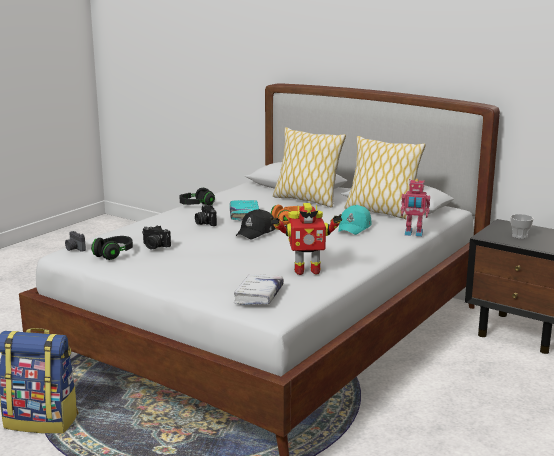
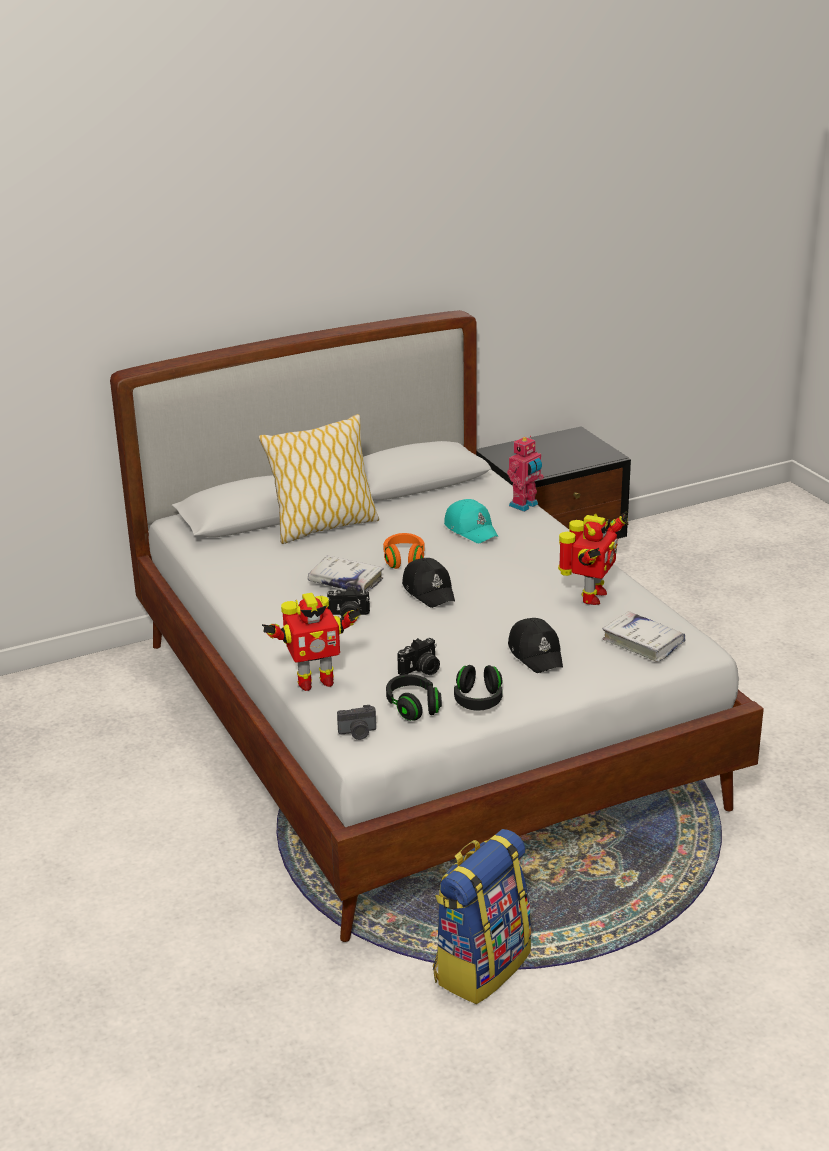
camera: 60 degrees left, 10 degrees up
black headphones [180,188,215,205] -> black headphones moved to [454,665,503,711]
turquoise book [230,200,259,221] -> white book [307,555,384,592]
pillow [344,136,426,220] -> none
cup [510,214,533,239] -> none
none -> toy robot [262,593,361,691]
none -> black cap [508,618,563,673]

